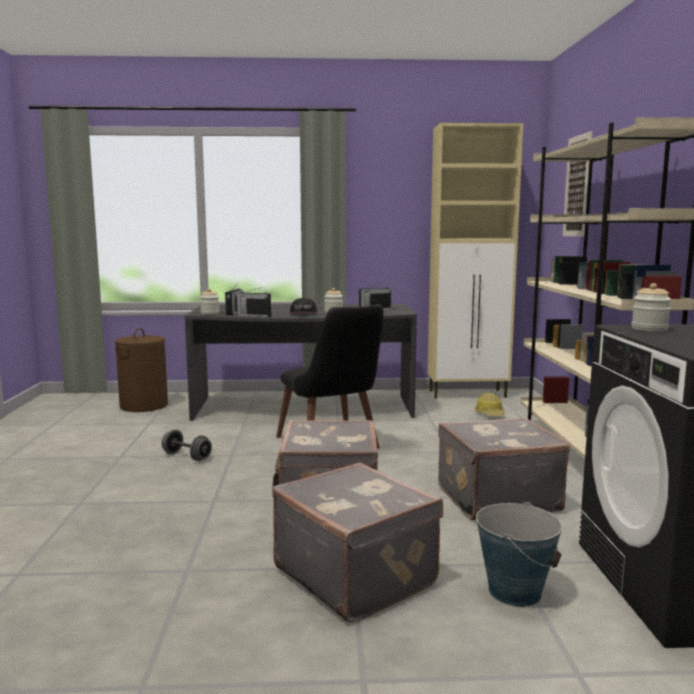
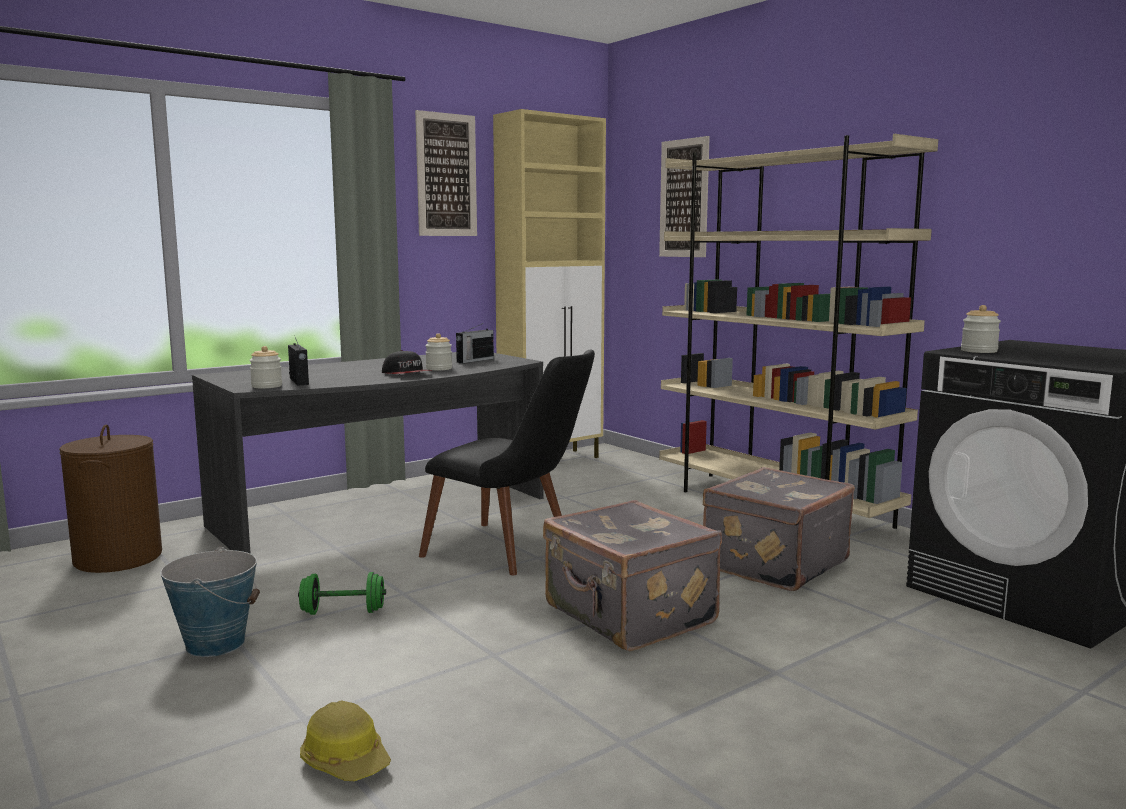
camera: 35 degrees left, 0 degrees up
grey dumbbell [162,429,212,461] -> green dumbbell [298,572,386,615]
radio [236,288,271,317] -> none
grey suitcase [272,462,443,623] -> none
hard hat [474,393,505,416] -> hard hat moved to [300,701,391,781]
bucket [476,502,562,607] -> bucket moved to [160,547,260,657]
none -> picture [415,110,477,236]

